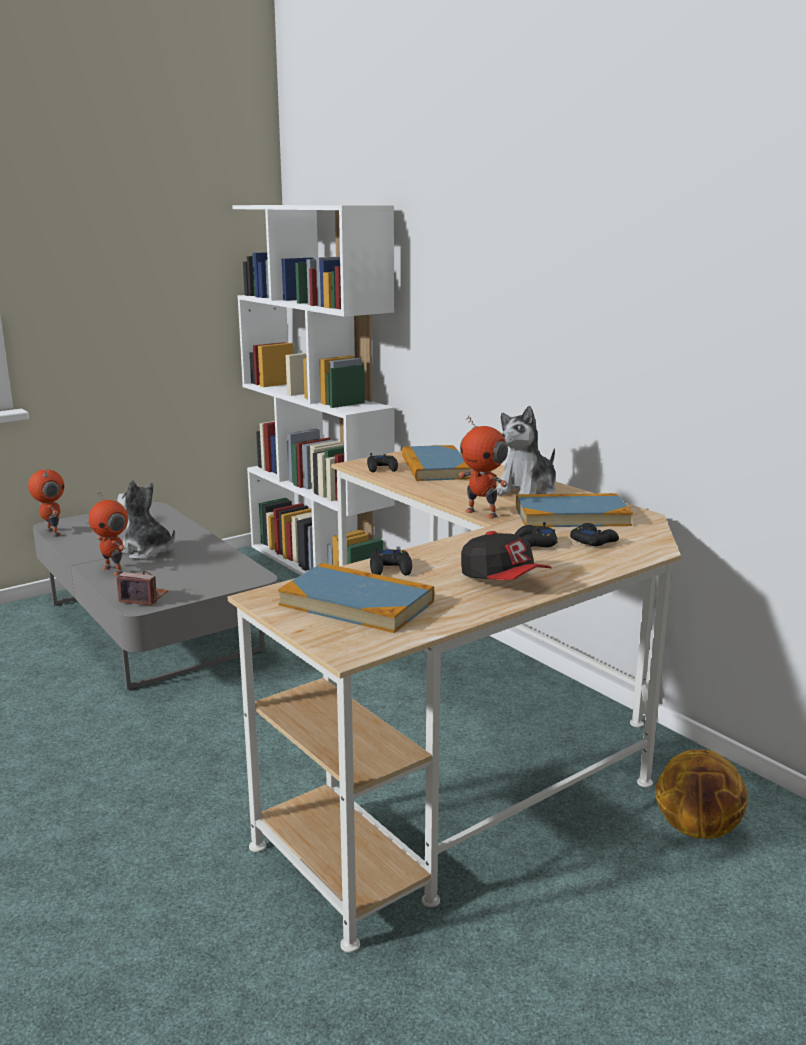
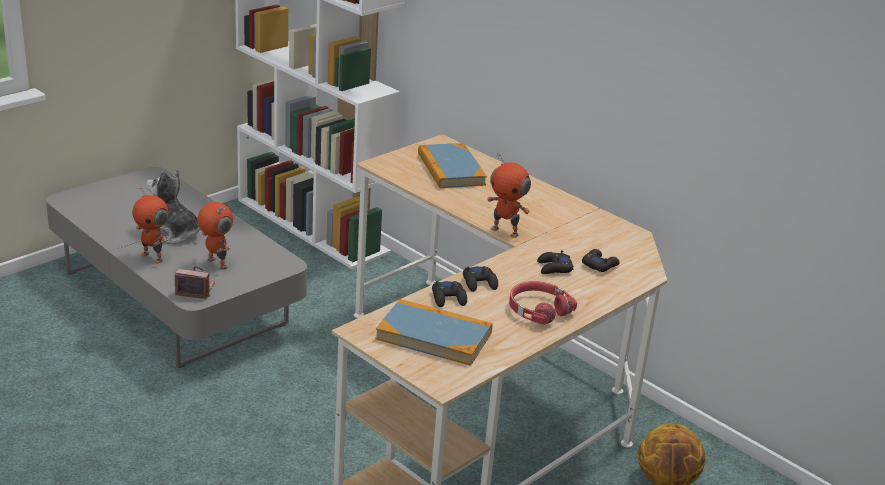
camera: 10 degrees left, 10 degrees up
toy robot [28,469,64,537] -> toy robot moved to [198,202,233,270]
black game controller [367,453,398,472] -> black game controller moved to [463,266,498,292]
cap [461,531,552,580] -> red headphones [509,281,577,325]
plush toy [495,406,556,496] -> none
book [516,493,633,527] -> none

